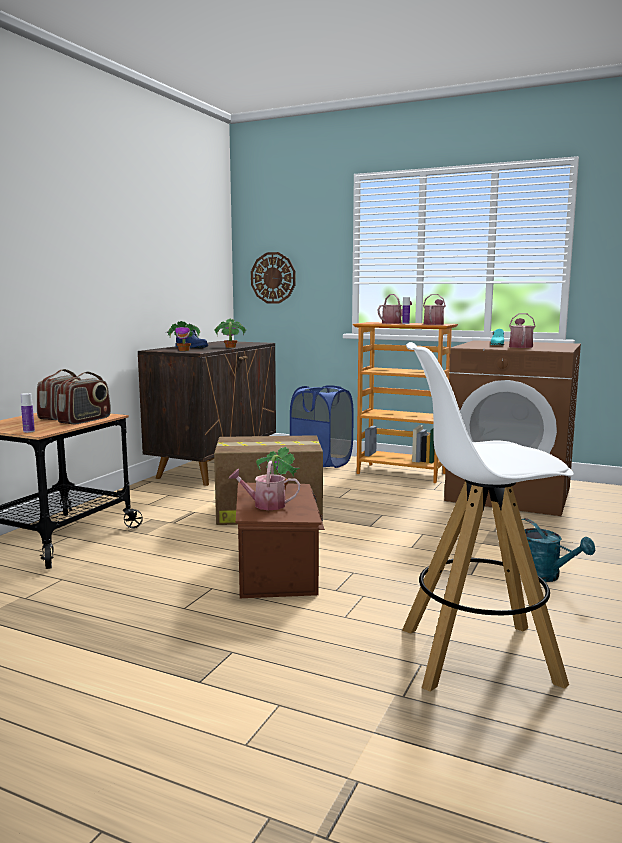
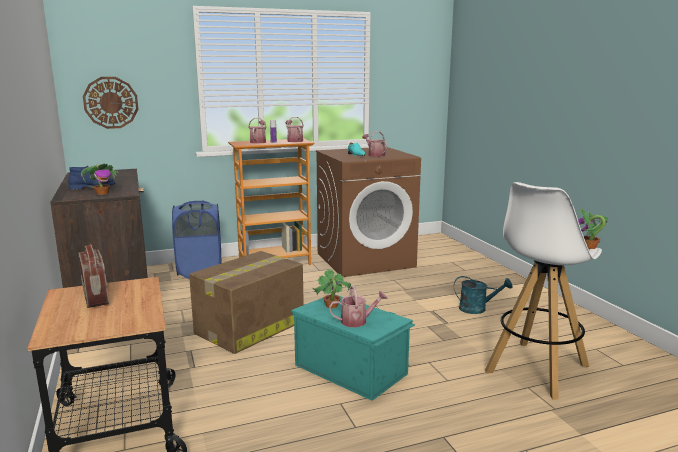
camera: 45 degrees left, 5 degrees up
bottle [20,393,35,433] -> none
radio [56,372,111,425] -> none
potted plant [214,319,246,348] -> potted plant moved to [578,209,608,249]
watering can [229,461,300,510] -> watering can turned 150 degrees counterclockwise [329,285,388,327]
brown storage box [235,482,325,598] -> turquoise storage box [291,295,416,401]

